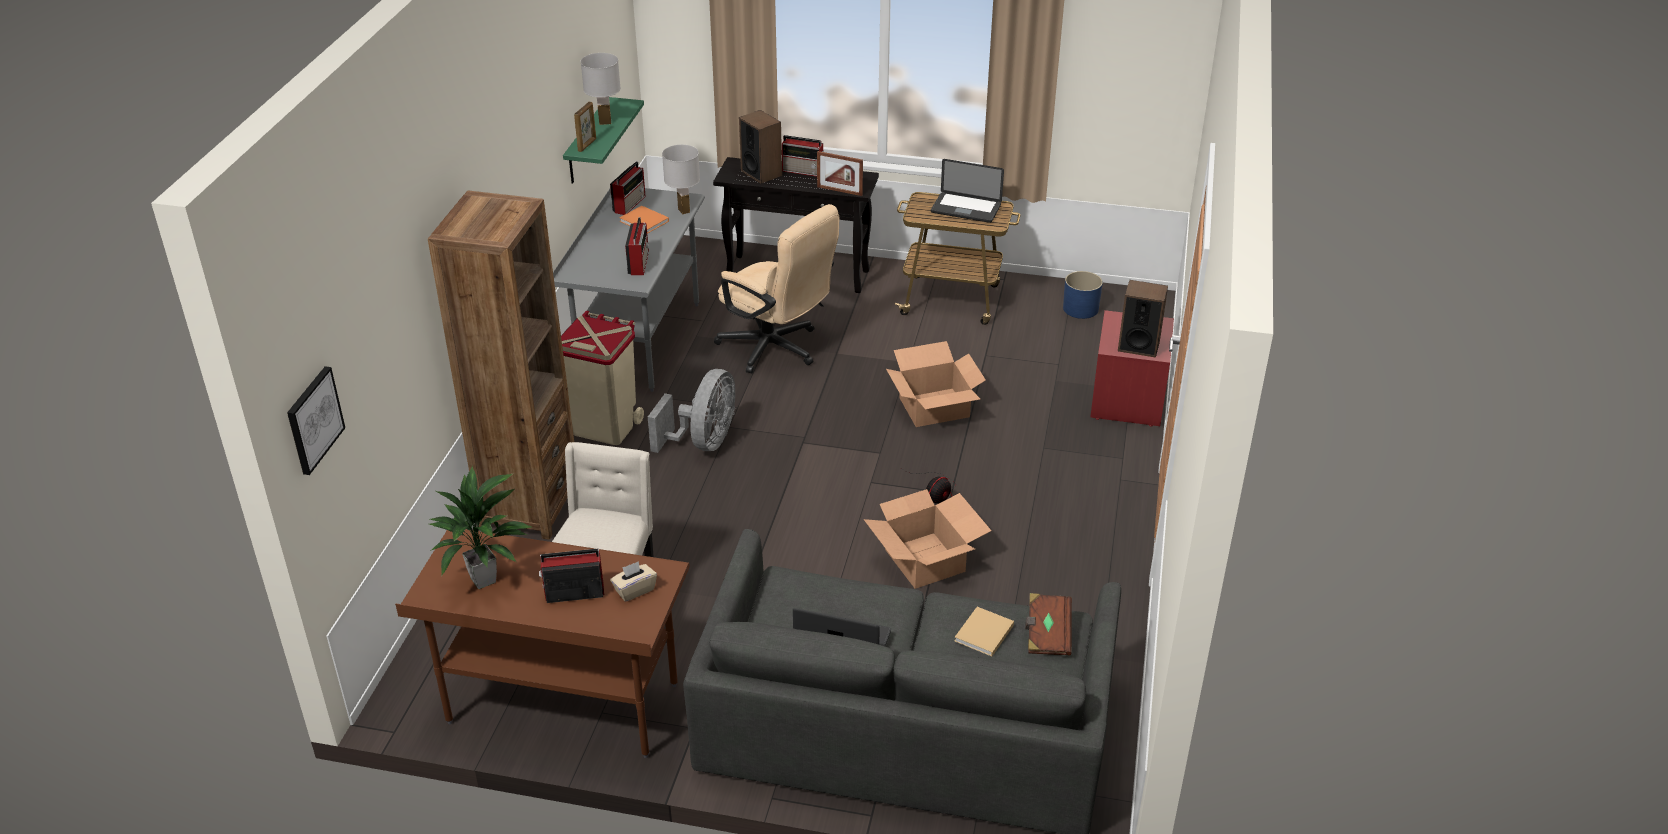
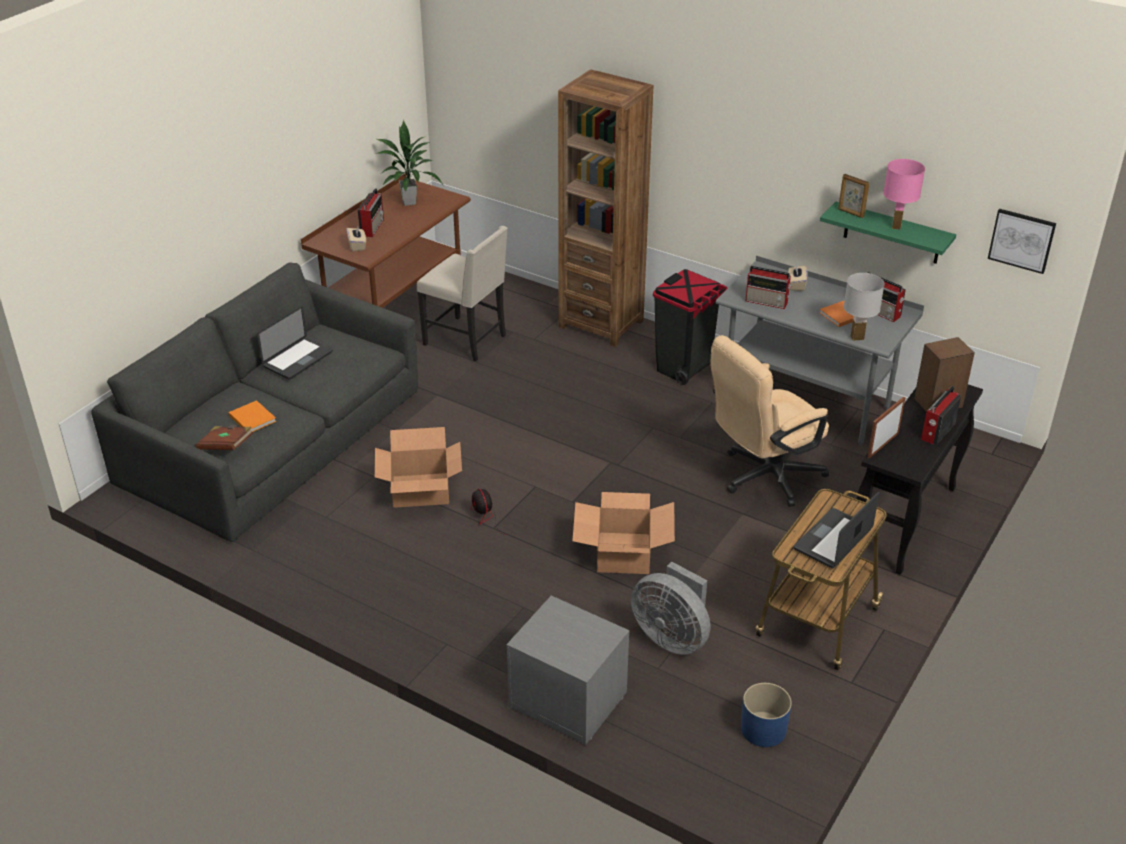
camera: 110 degrees right, 0 degrees up
picture [287,366,345,475] -> picture moved to [988,209,1056,274]
beige trash can [561,311,644,445] -> black trash can [653,269,727,385]
white table lamp [581,53,621,125] -> pink table lamp [883,159,925,230]
grey fan [648,369,735,453] -> grey fan moved to [631,562,710,655]
beige book [954,607,1014,656] -> orange book [229,400,276,432]
red nightstand [1090,310,1174,427] -> grey nightstand [507,595,630,745]
speaker [1118,280,1168,358] -> none
none -> beige tissue box [788,264,807,291]

